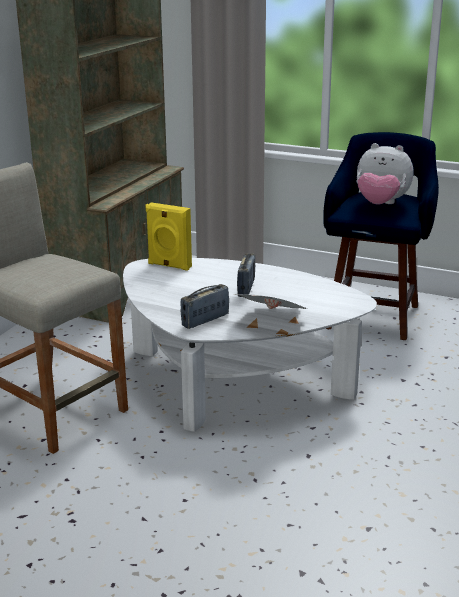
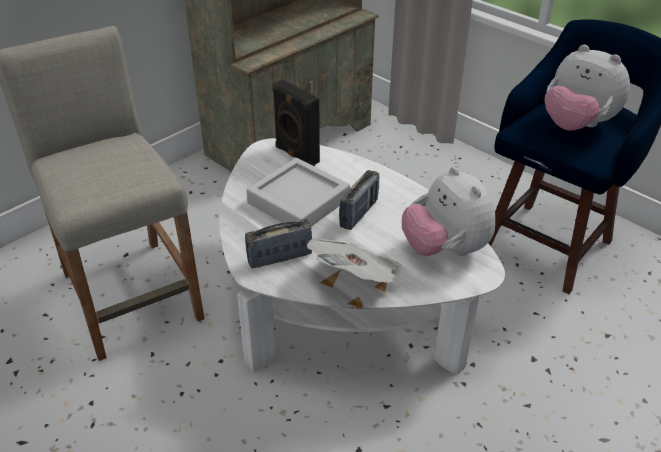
camera: 20 degrees right, 15 degrees up
yellow speaker [145,202,192,271] -> black speaker [272,80,320,166]
none -> grey tray [246,158,350,226]
none -> plush toy [402,167,496,256]

